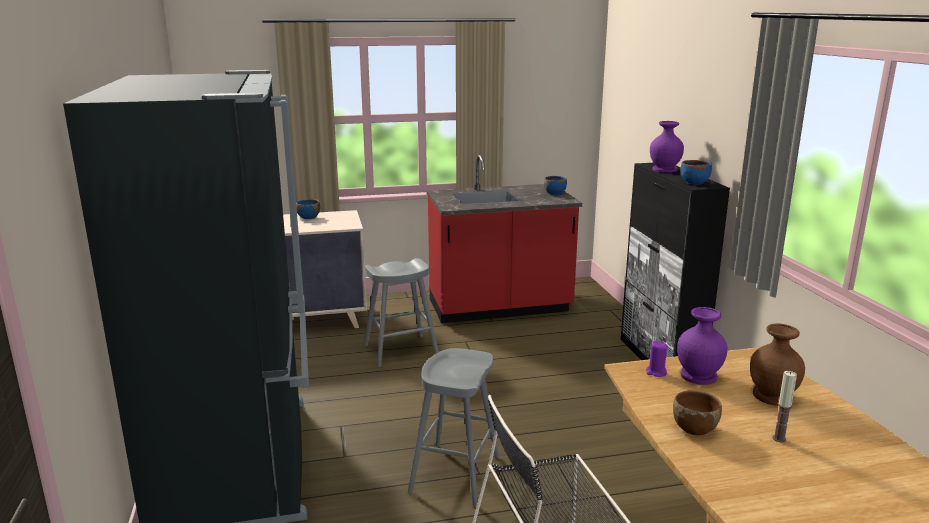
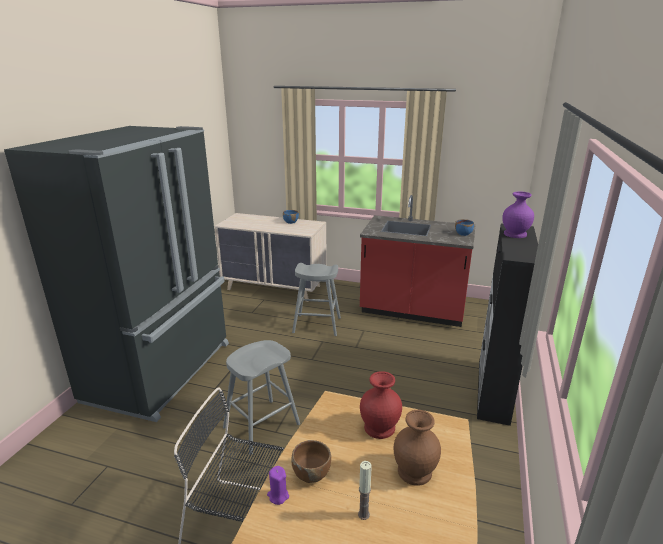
camera: 30 degrees right, 5 degrees up
purple candle [646,341,667,377] -> purple candle moved to [267,466,289,505]
purple vase [677,307,728,385] -> red vase [360,371,402,439]
blue bowl [681,160,712,185] -> none

